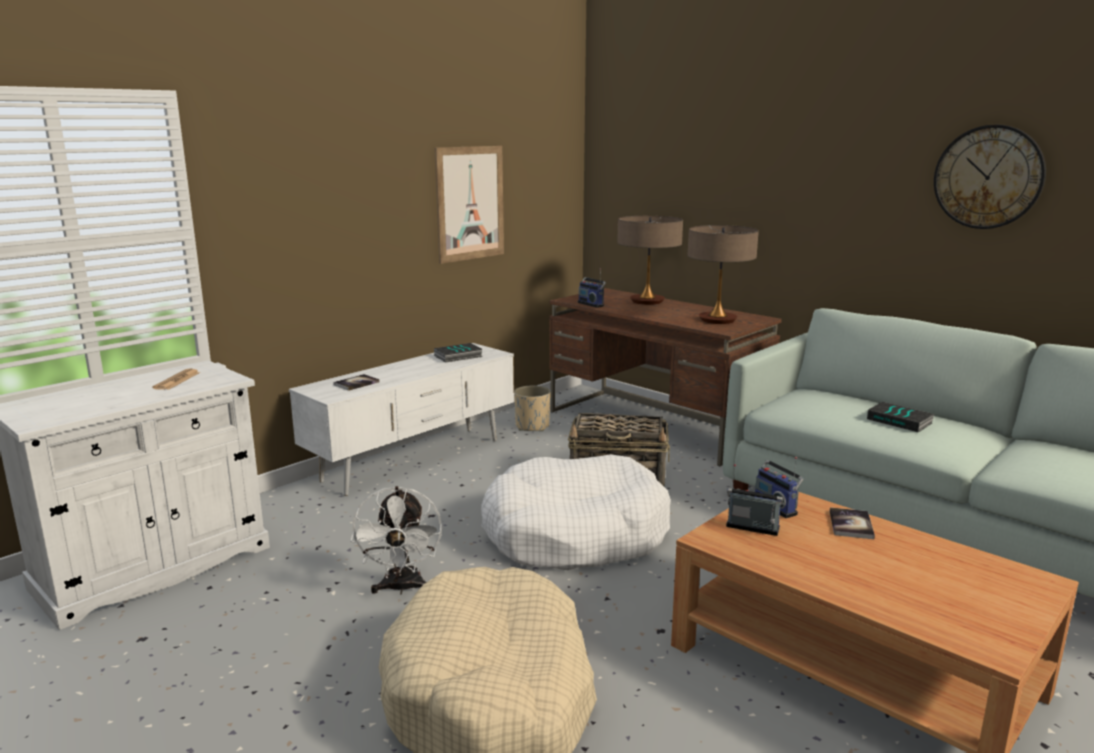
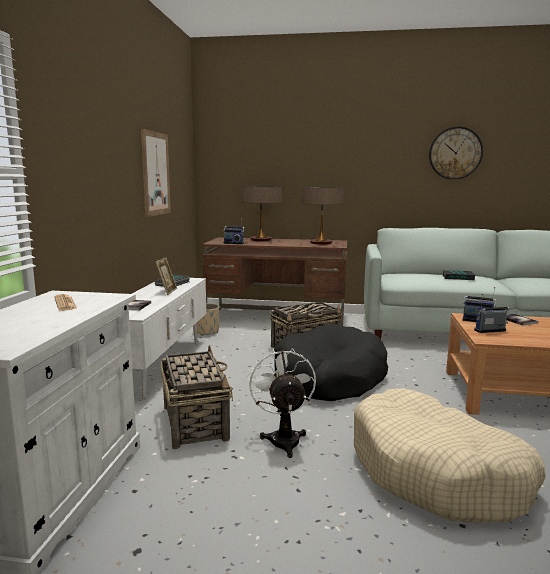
camera: 35 degrees left, 5 degrees down
white fan [351,486,442,594] -> white fan turned 150 degrees counterclockwise [248,348,316,458]
white dog bed [481,454,671,570] -> black dog bed [274,324,388,401]
none -> picture frame [155,258,177,295]
none -> basket [161,345,233,449]

